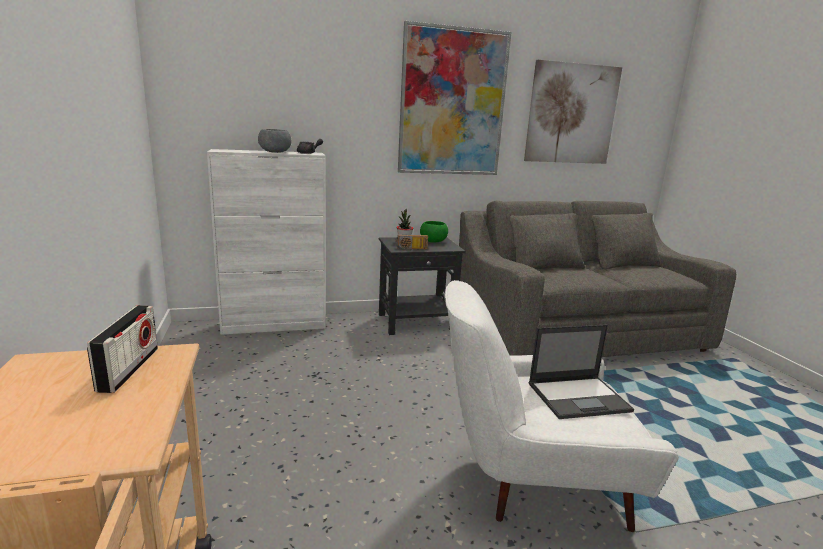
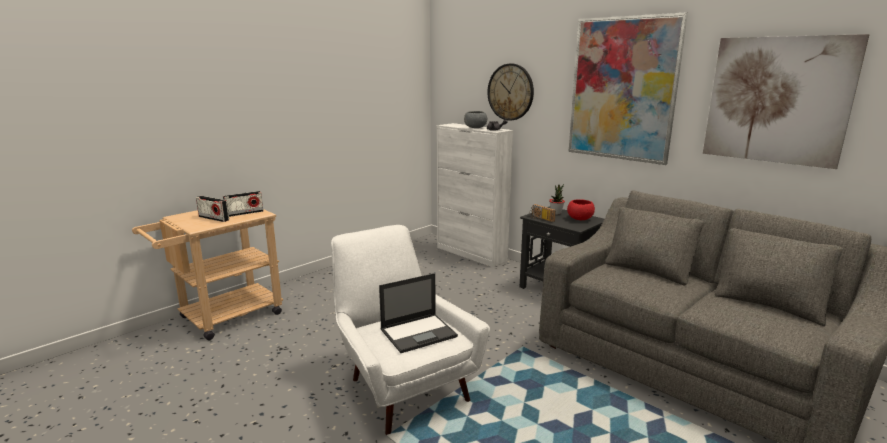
camera: 60 degrees right, 0 degrees up
green bowl [420,221,448,243] -> red bowl [567,199,595,220]
laptop [528,325,634,419] -> laptop turned 75 degrees counterclockwise [379,273,458,353]
none -> radio [196,196,229,222]
none -> wall clock [488,64,534,121]

